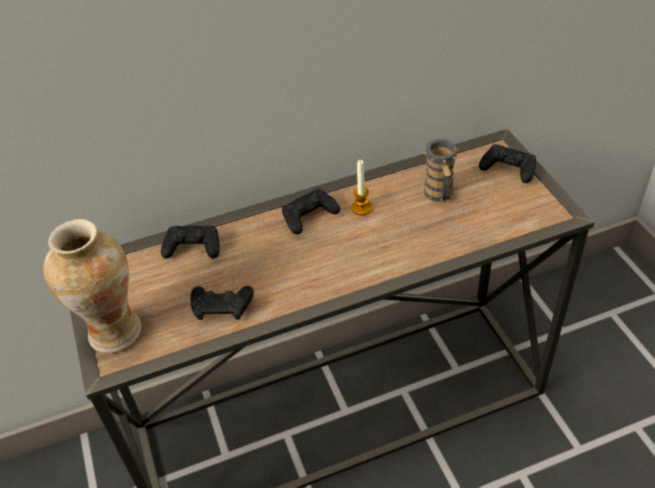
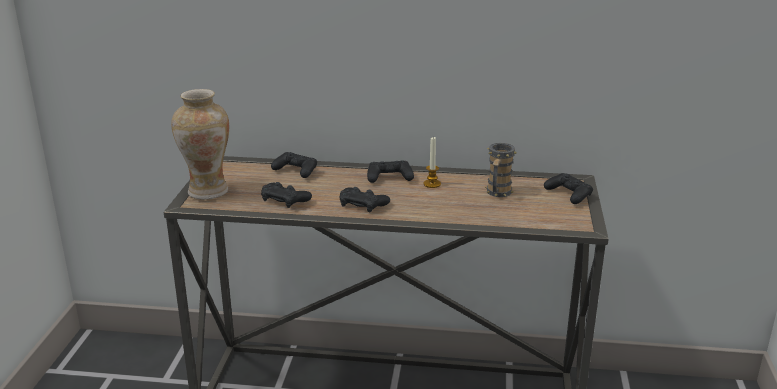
camera: 25 degrees right, 20 degrees down
none -> black game controller [340,187,390,213]

